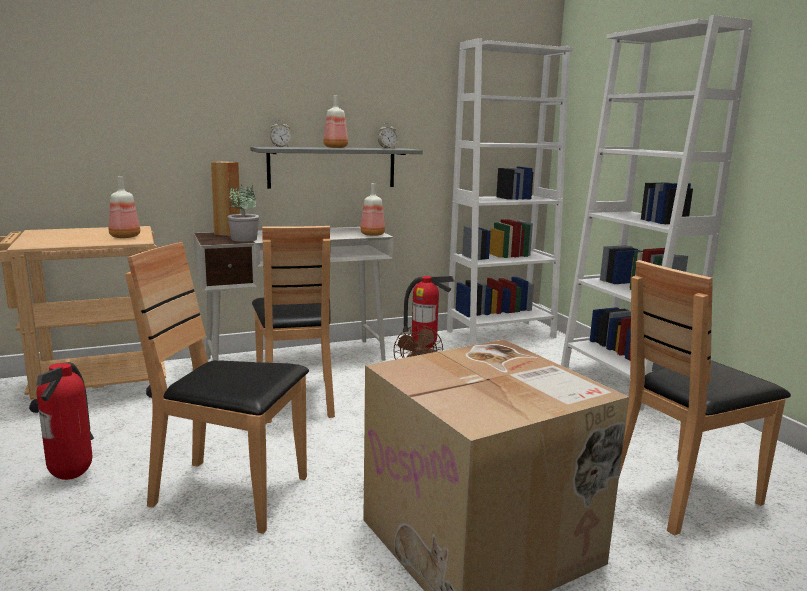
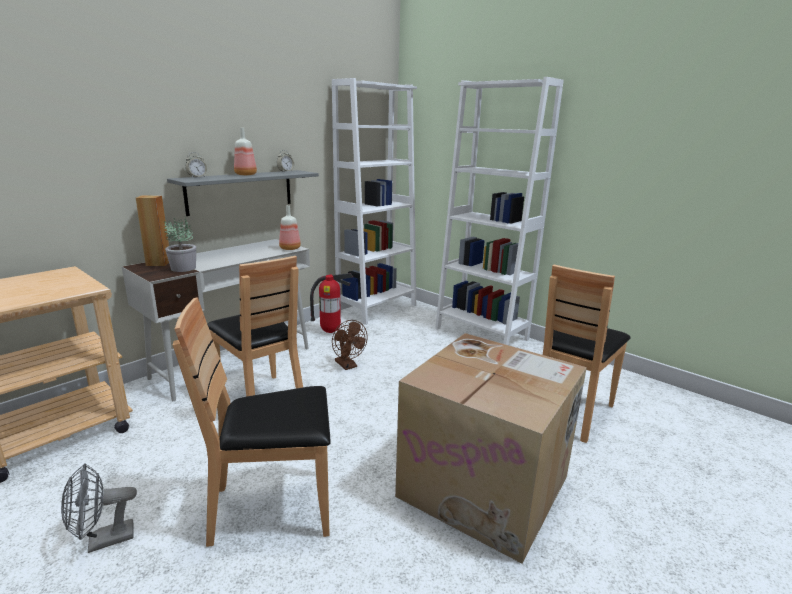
camera: 25 degrees left, 5 degrees up
fire extinguisher [36,362,94,480] -> grey fan [61,463,137,553]
bottle [109,176,140,238] -> none

